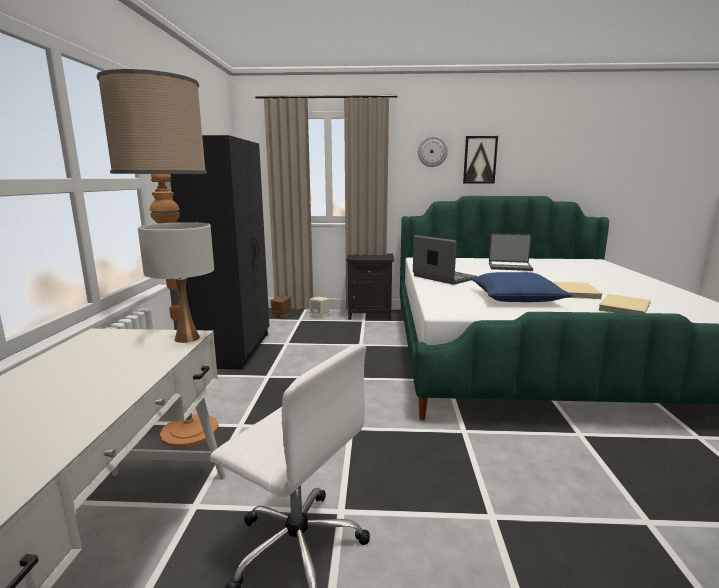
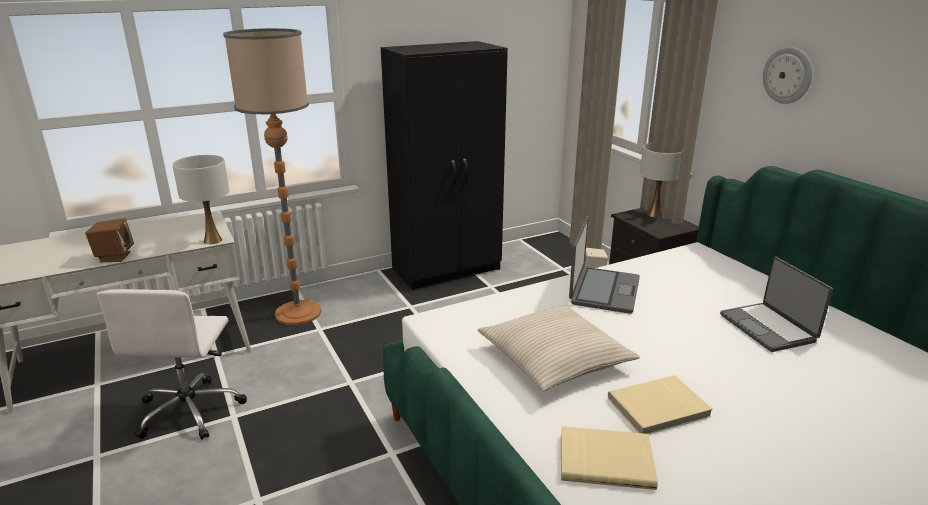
camera: 60 degrees right, 10 degrees up
brown speaker [271,295,292,318] -> brown speaker moved to [85,218,134,262]
picture [463,136,498,184] -> none
blue pillow [471,272,573,302] -> beige pillow [478,305,640,392]
none -> white table lamp [640,143,682,217]

